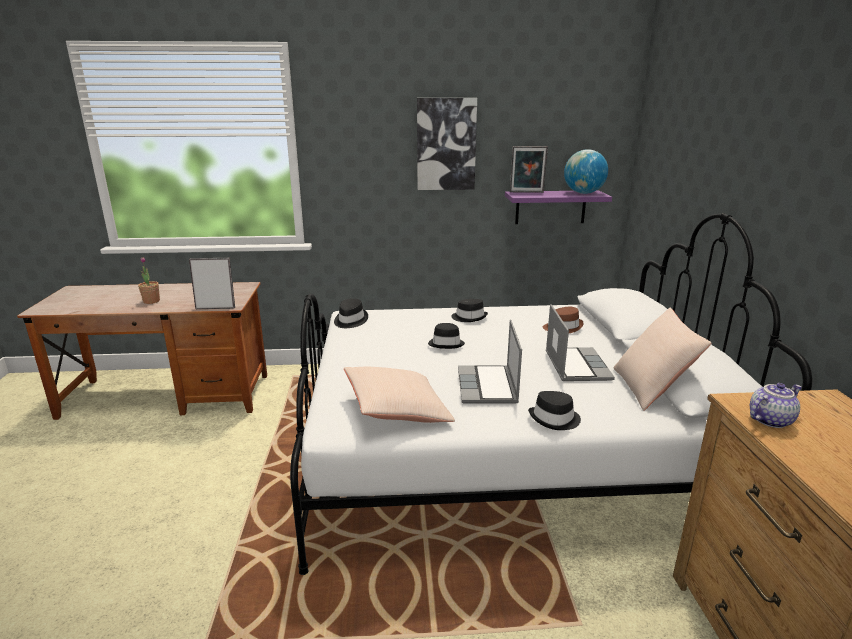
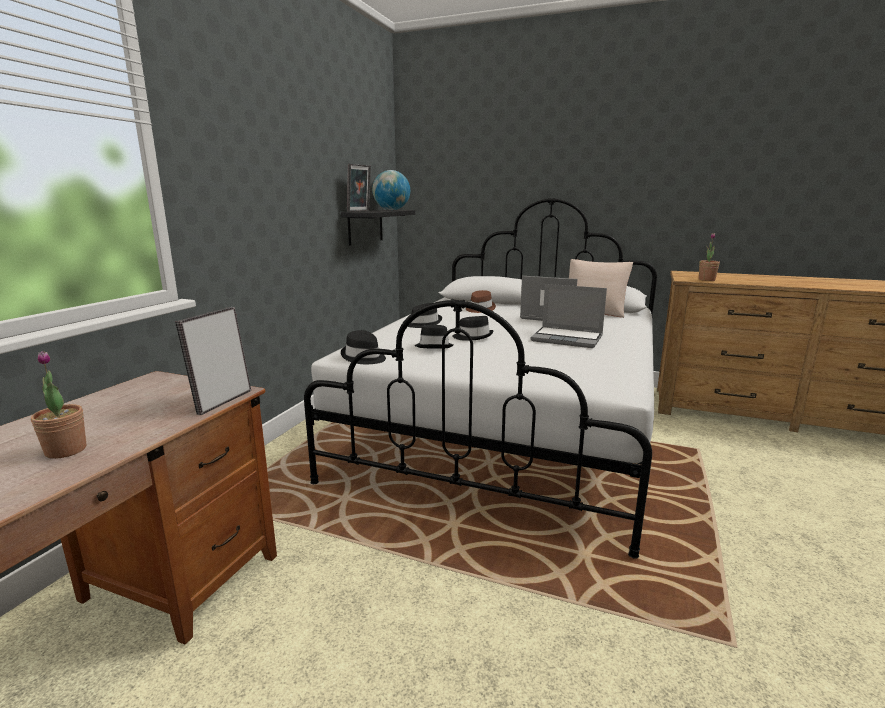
camera: 65 degrees left, 5 degrees down
beige pillow [344,367,455,423] -> none
picture [417,98,477,190] -> none
purple shelf [505,190,612,224] -> black shelf [341,210,415,246]
black hat [528,391,581,430] -> black hat moved to [415,325,453,349]
teapot [750,383,802,428] -> potted plant [699,233,720,281]

